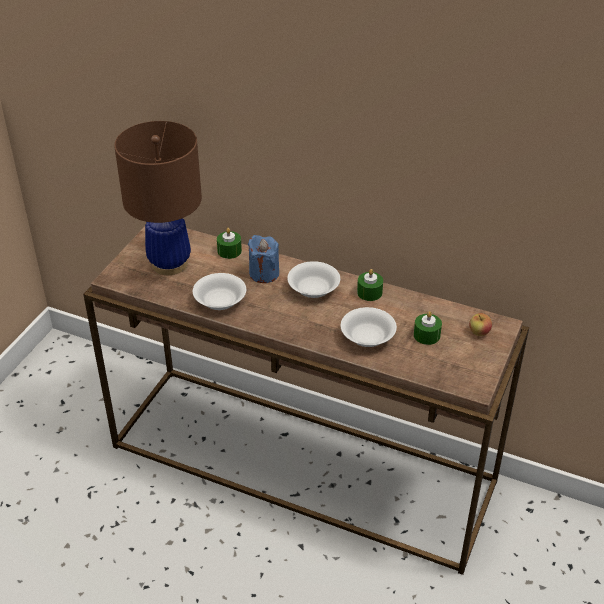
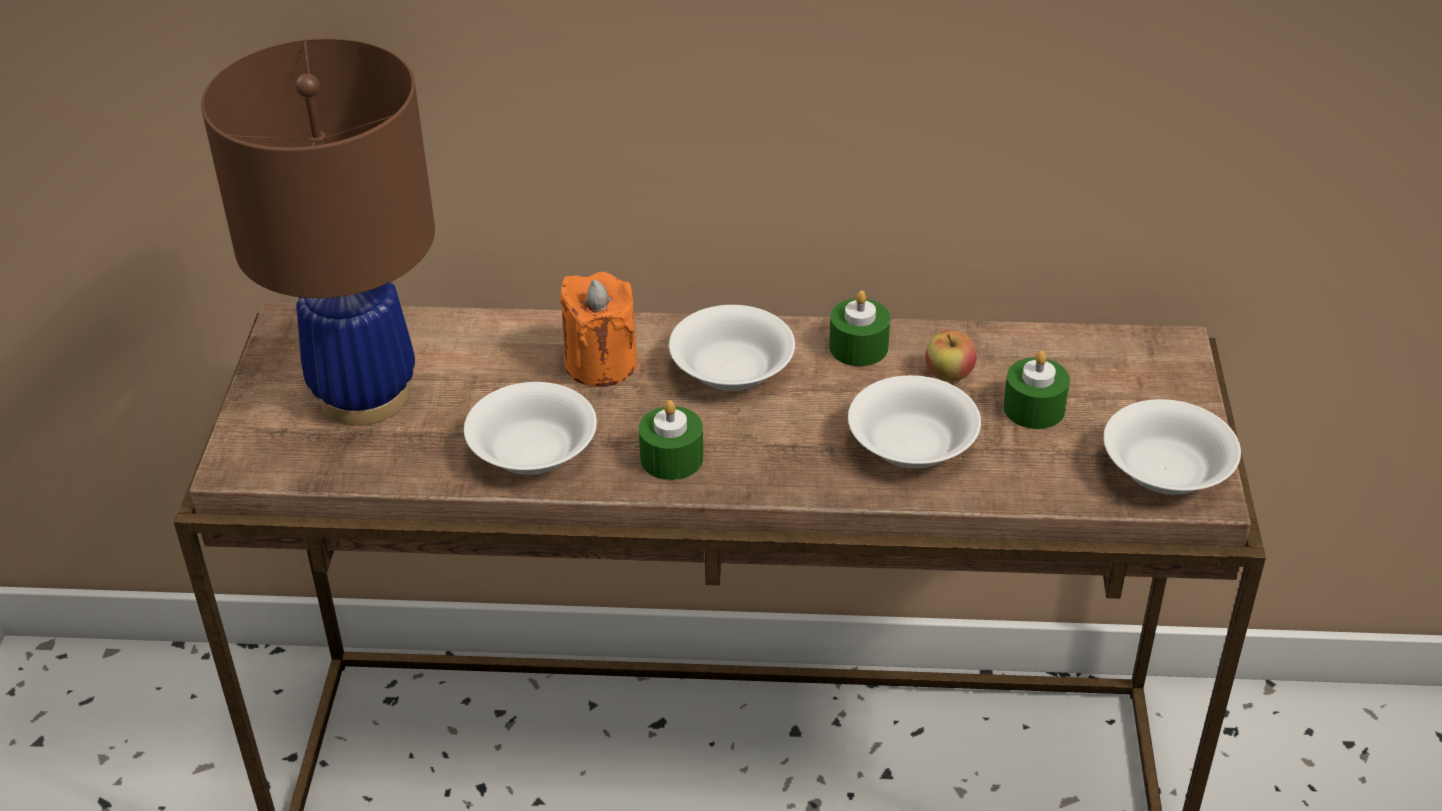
camera: 20 degrees left, 0 degrees up
green candle [217,228,242,259] -> green candle moved to [639,400,703,480]
blue candle [248,235,279,283] -> orange candle [560,272,637,387]
apple [469,313,492,336] -> apple moved to [925,330,977,382]
none -> white bowl [1103,399,1241,495]

